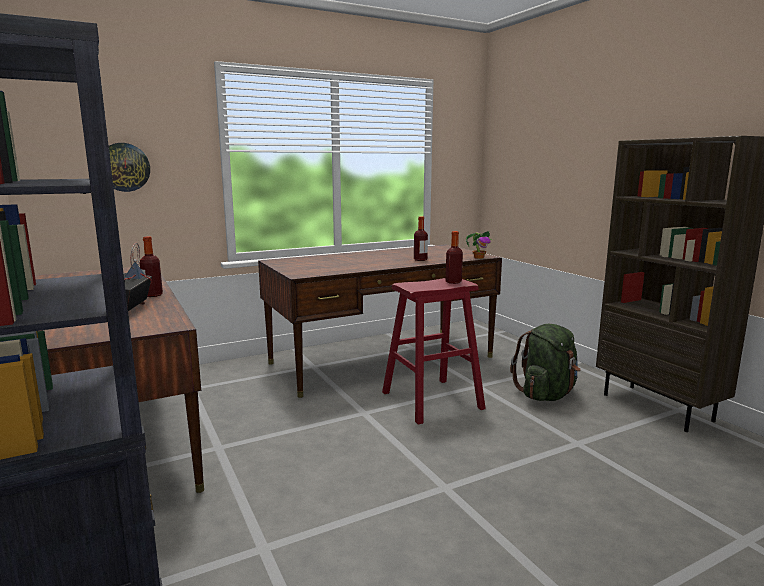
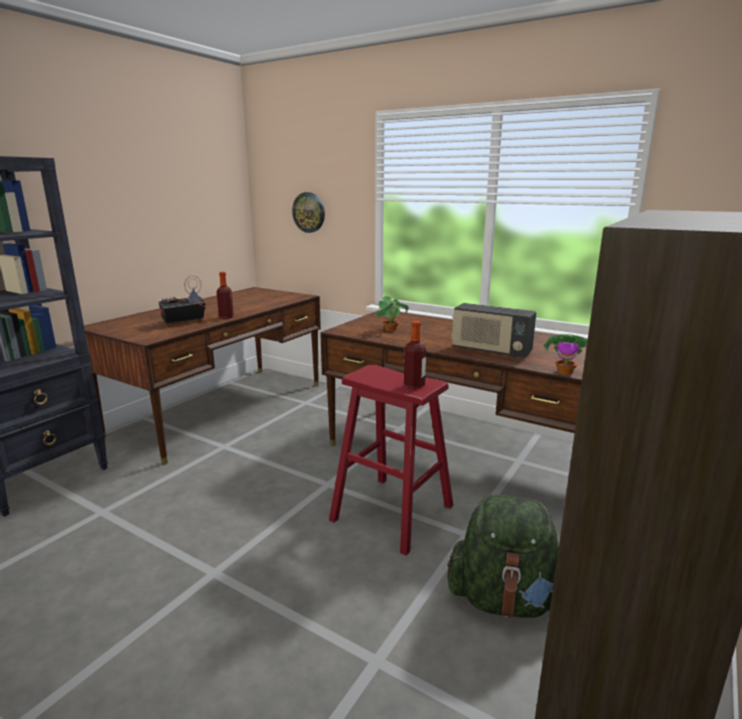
camera: 60 degrees right, 5 degrees up
bottle [414,216,428,261] -> radio [451,303,536,358]
none -> potted plant [374,295,409,331]

